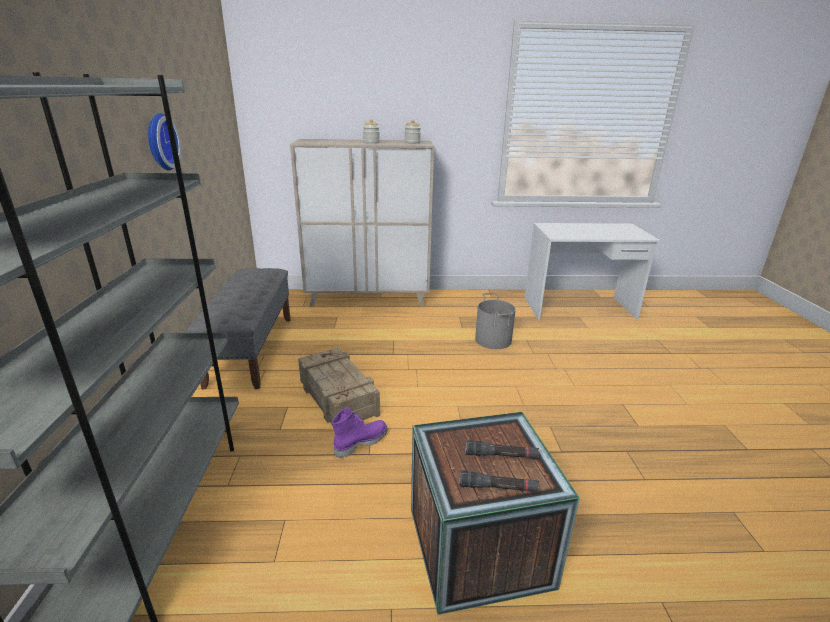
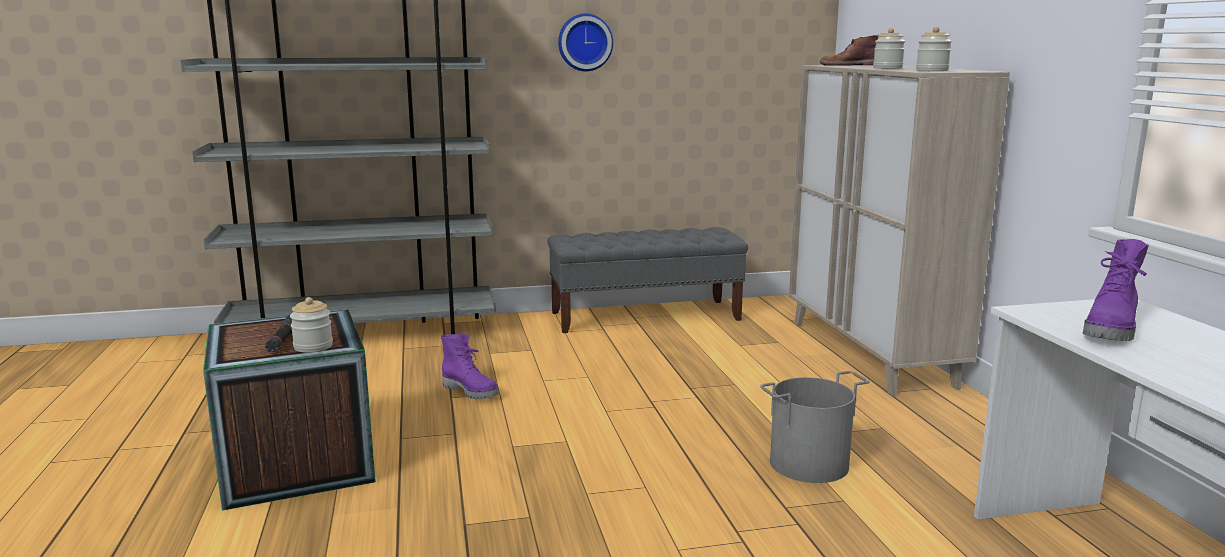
camera: 80 degrees right, 10 degrees down
crate [298,348,380,424] -> none
black flashlight [459,471,540,492] -> none
none -> jar [290,297,333,353]
none -> brown boot [820,35,878,66]
none -> purple boot [1083,239,1149,341]

